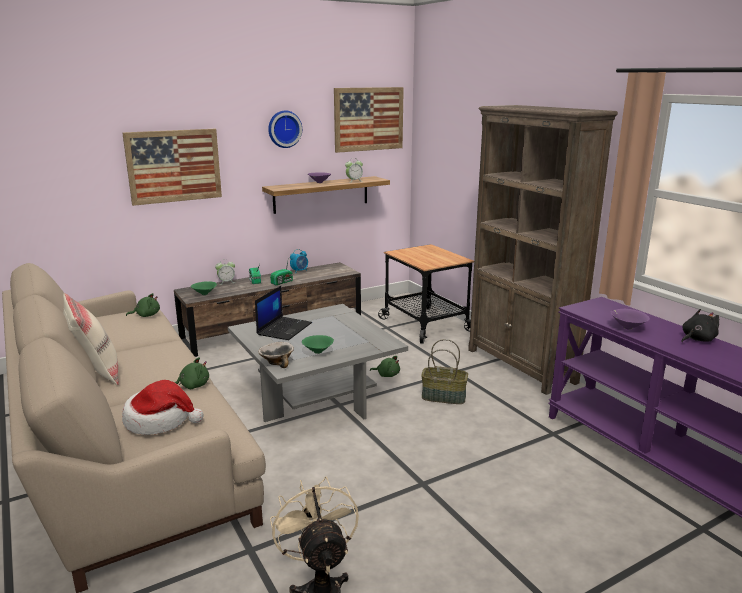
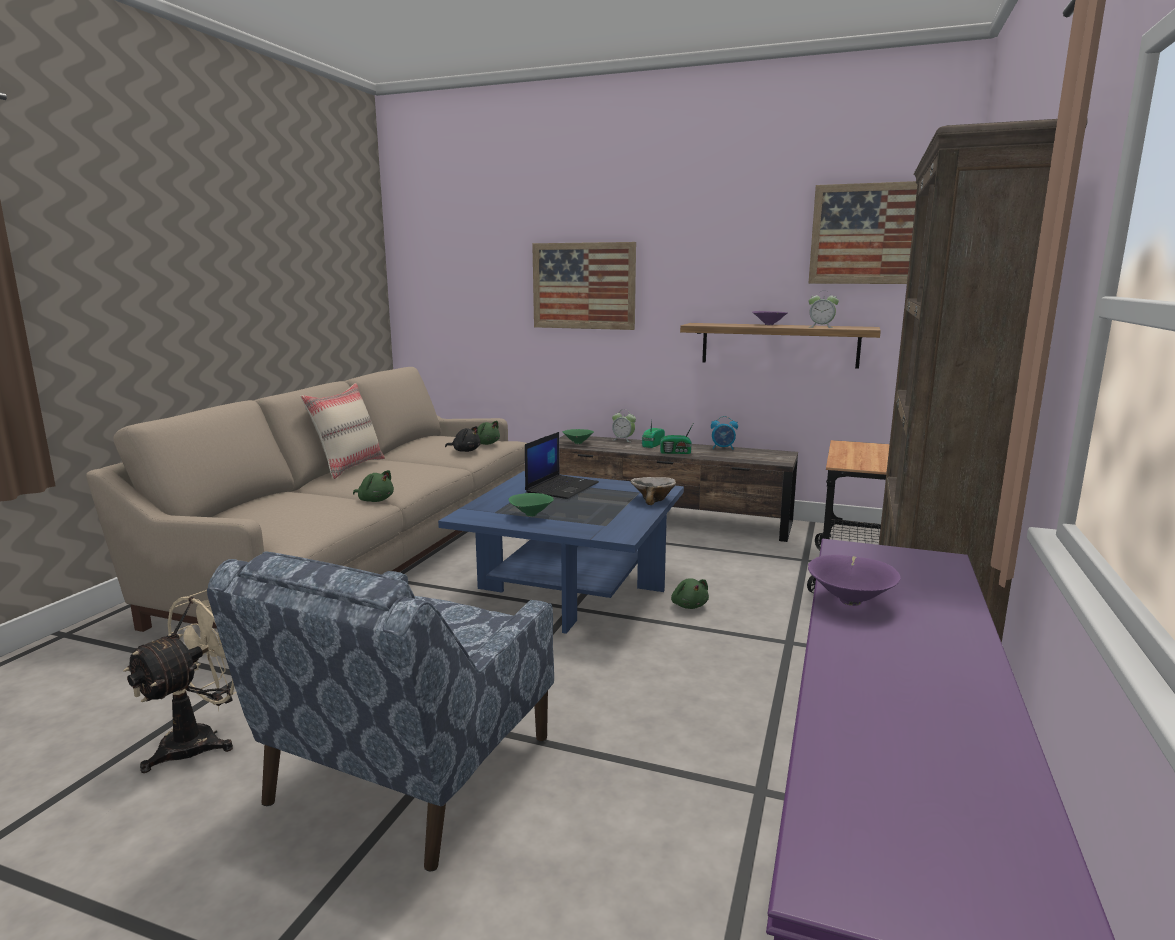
camera: 50 degrees right, 5 degrees down
hat [122,380,203,435] -> none
grey coffee table [228,304,408,422] -> blue coffee table [438,471,684,634]
laptop [255,286,312,340] -> laptop turned 45 degrees counterclockwise [525,432,599,499]
bowl [258,342,294,368] -> bowl moved to [630,477,676,505]
wall clock [268,110,302,148] -> none
basket [421,339,468,404] -> none
black plush toy [682,309,719,342] -> black plush toy moved to [445,426,481,452]
none -> blue armchair [207,551,554,871]

